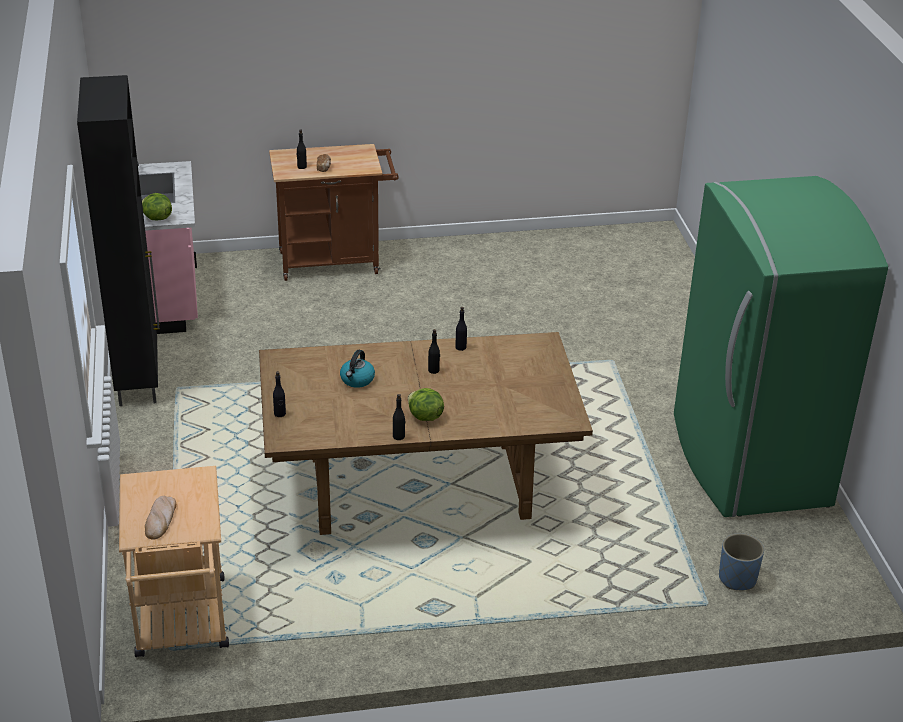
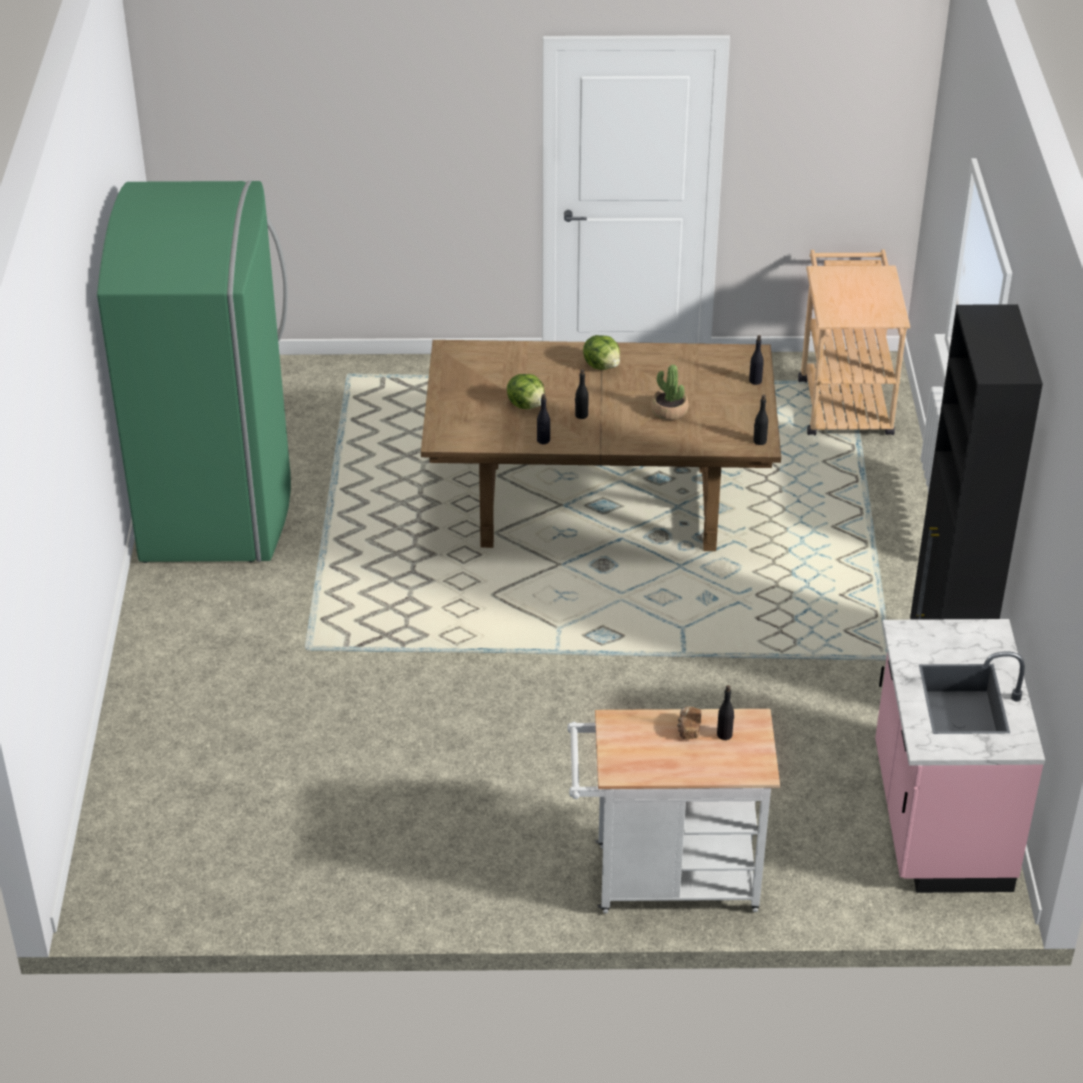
camera: 170 degrees left, 5 degrees up
lettuce [142,193,172,220] -> lettuce moved to [507,374,545,409]
bread [145,496,176,540] -> none
brown cart [269,144,399,281] -> white cart [567,709,780,913]
kettle [340,350,375,388] -> potted plant [651,364,689,420]
black bottle [393,394,405,440] -> black bottle moved to [753,395,768,445]
blue planter [719,533,764,590] -> none

